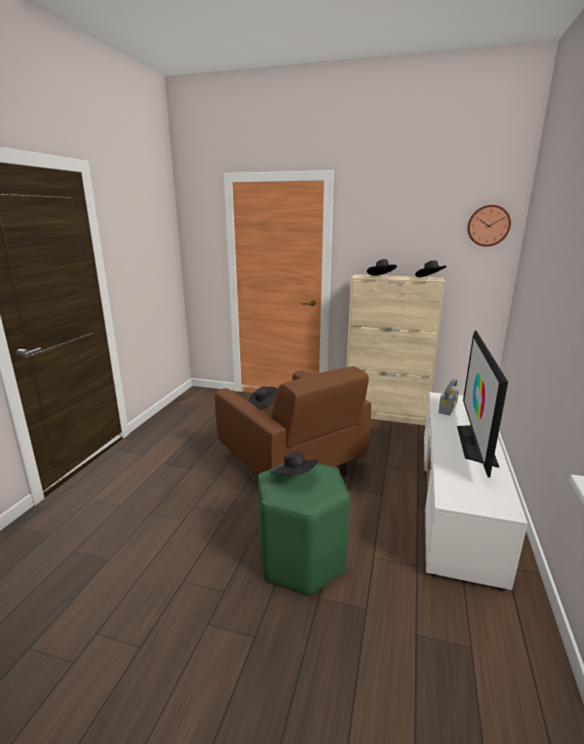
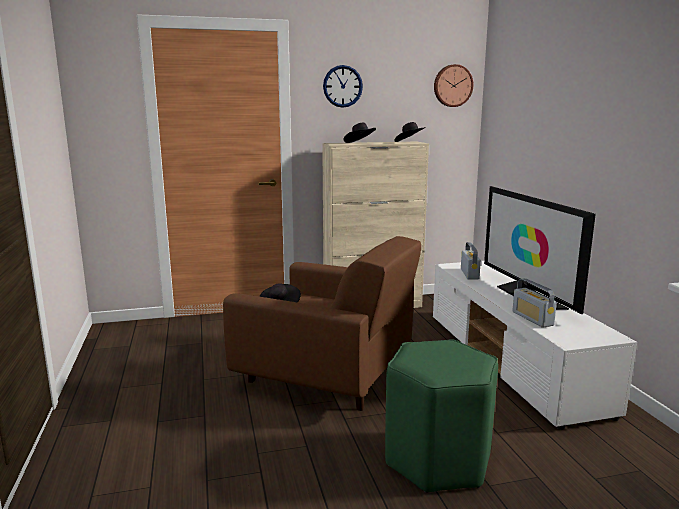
camera: 30 degrees left, 5 degrees down
black hat [270,452,318,475] -> none
none -> wall clock [323,65,363,108]
none -> radio [512,278,557,328]

